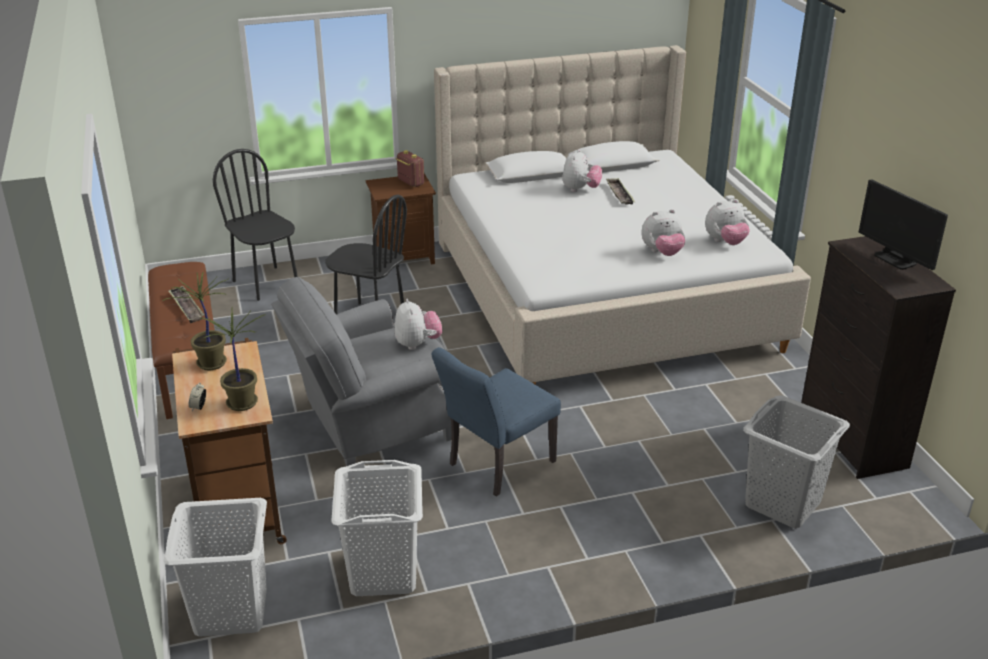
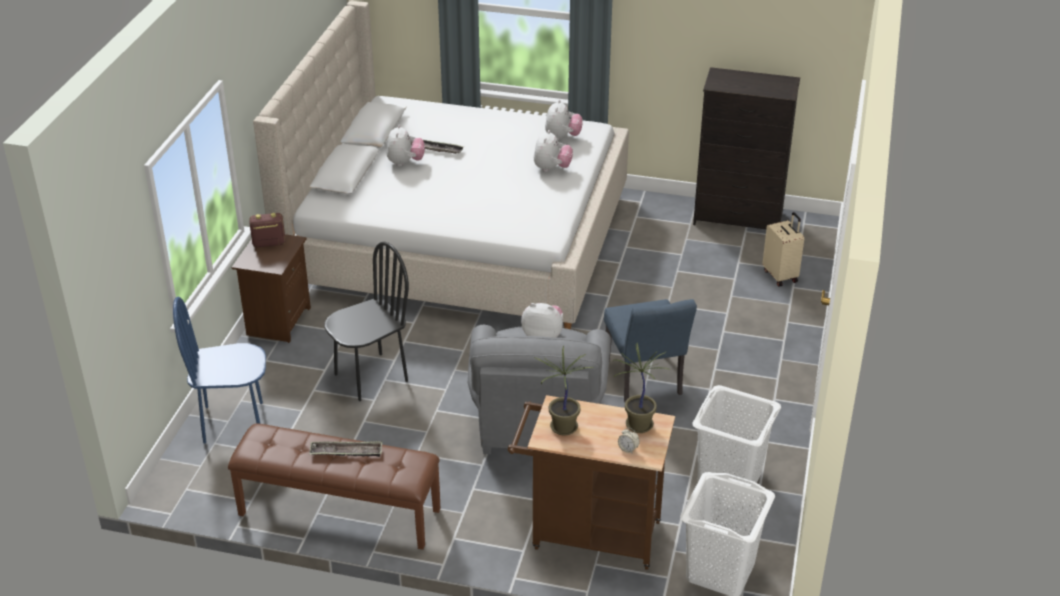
camera: 60 degrees left, 5 degrees up
black chair [213,149,298,301] -> blue chair [173,297,266,444]
plush toy [562,149,603,192] -> plush toy turned 45 degrees clockwise [386,125,425,167]
grey laundry basket [743,395,850,528] -> beige suitcase [763,212,804,287]
monitor [859,179,948,270] -> none

